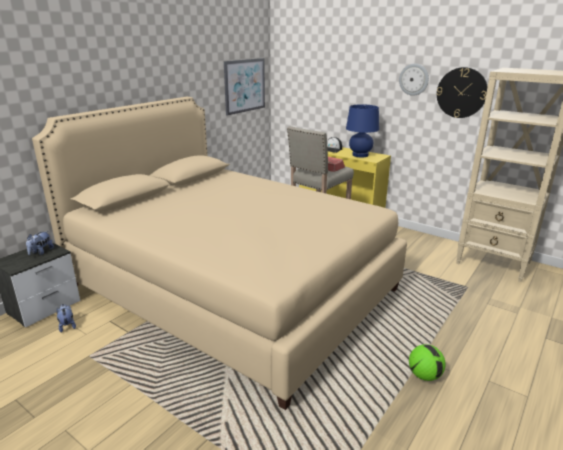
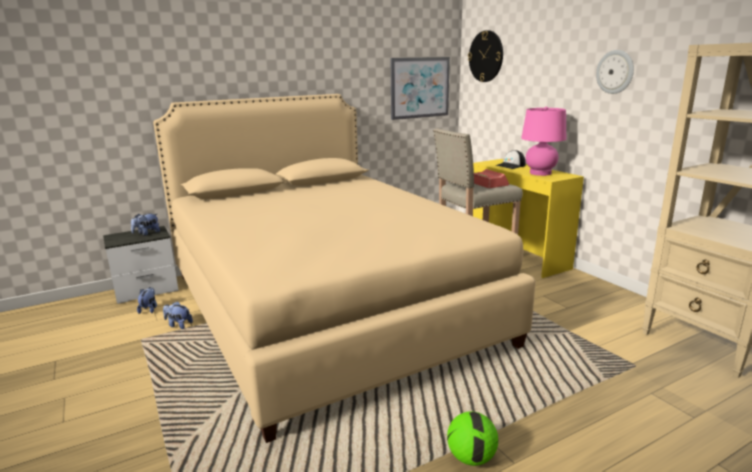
camera: 25 degrees right, 5 degrees down
blue table lamp [346,104,379,157] -> pink table lamp [521,107,566,176]
wall clock [437,67,488,118] -> wall clock moved to [468,30,503,82]
none -> plush toy [163,301,193,329]

